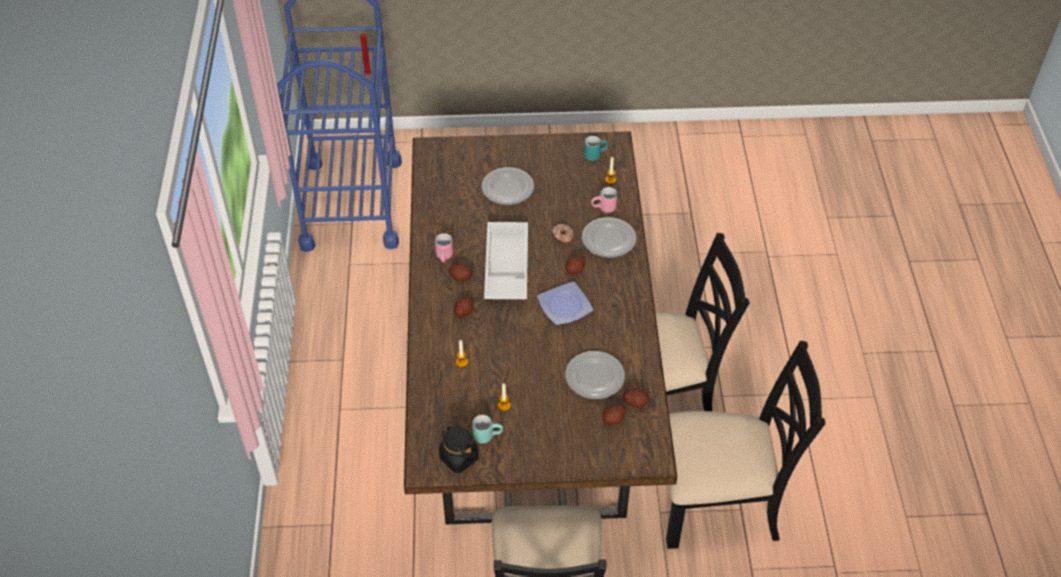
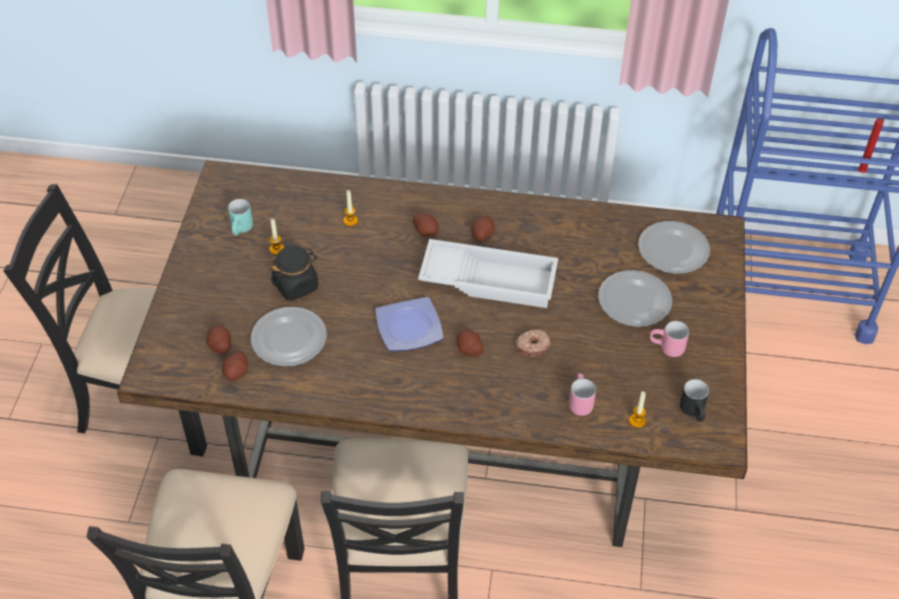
camera: 100 degrees right, 0 degrees up
pink mug [435,233,453,262] -> pink mug moved to [650,321,689,357]
black jar [439,426,479,473] -> black jar moved to [271,246,318,301]
plate [582,217,636,258] -> plate moved to [638,221,710,274]
turquoise mug [584,136,608,161] -> black mug [680,379,709,421]

